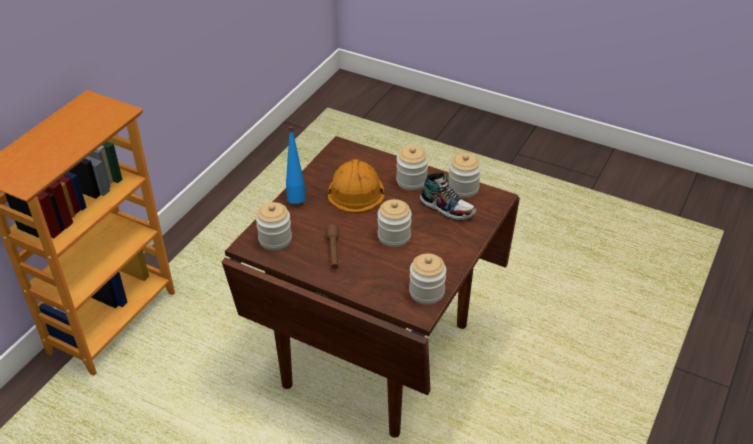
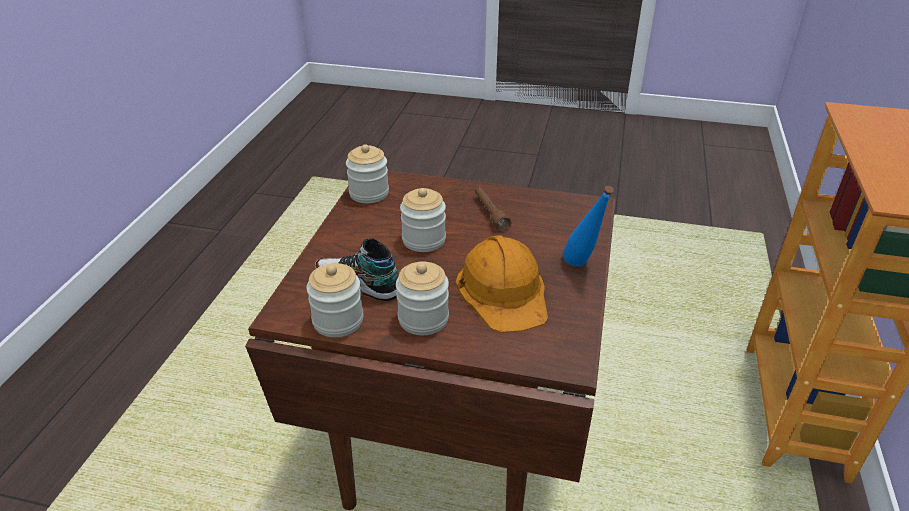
camera: 165 degrees right, 5 degrees down
jar [256,202,292,250] -> none

